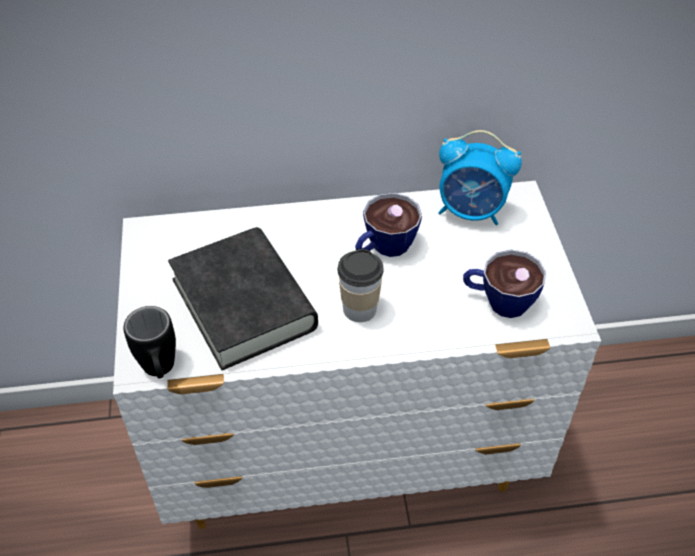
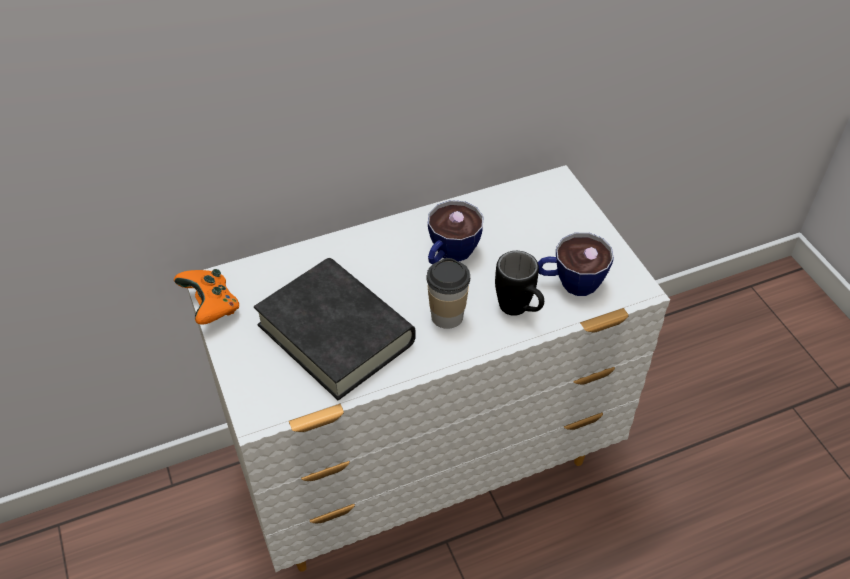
camera: 15 degrees left, 0 degrees up
black mug [123,306,176,378] -> black mug moved to [495,251,544,316]
alarm clock [438,130,522,225] -> none
none -> orange game controller [174,269,239,325]

